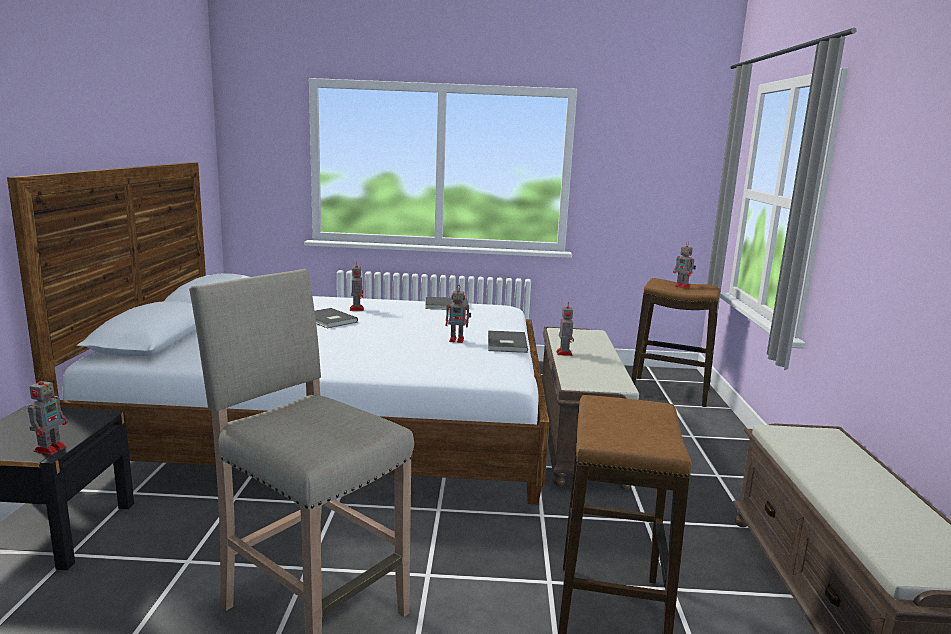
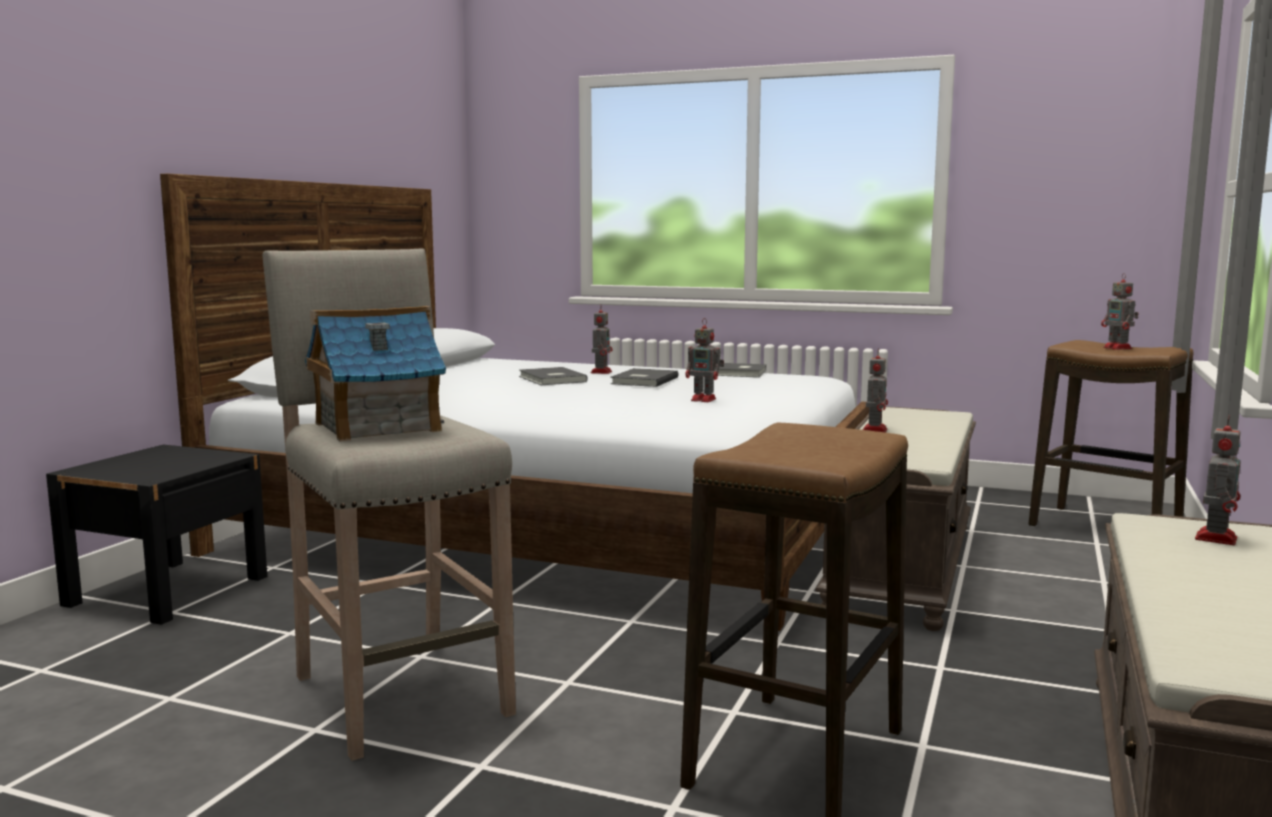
camera: 20 degrees right, 5 degrees down
toy robot [28,374,68,455] -> toy robot moved to [1195,415,1241,545]
grey book [488,330,528,353] -> grey book moved to [610,368,678,387]
none -> toy house [305,306,446,442]

